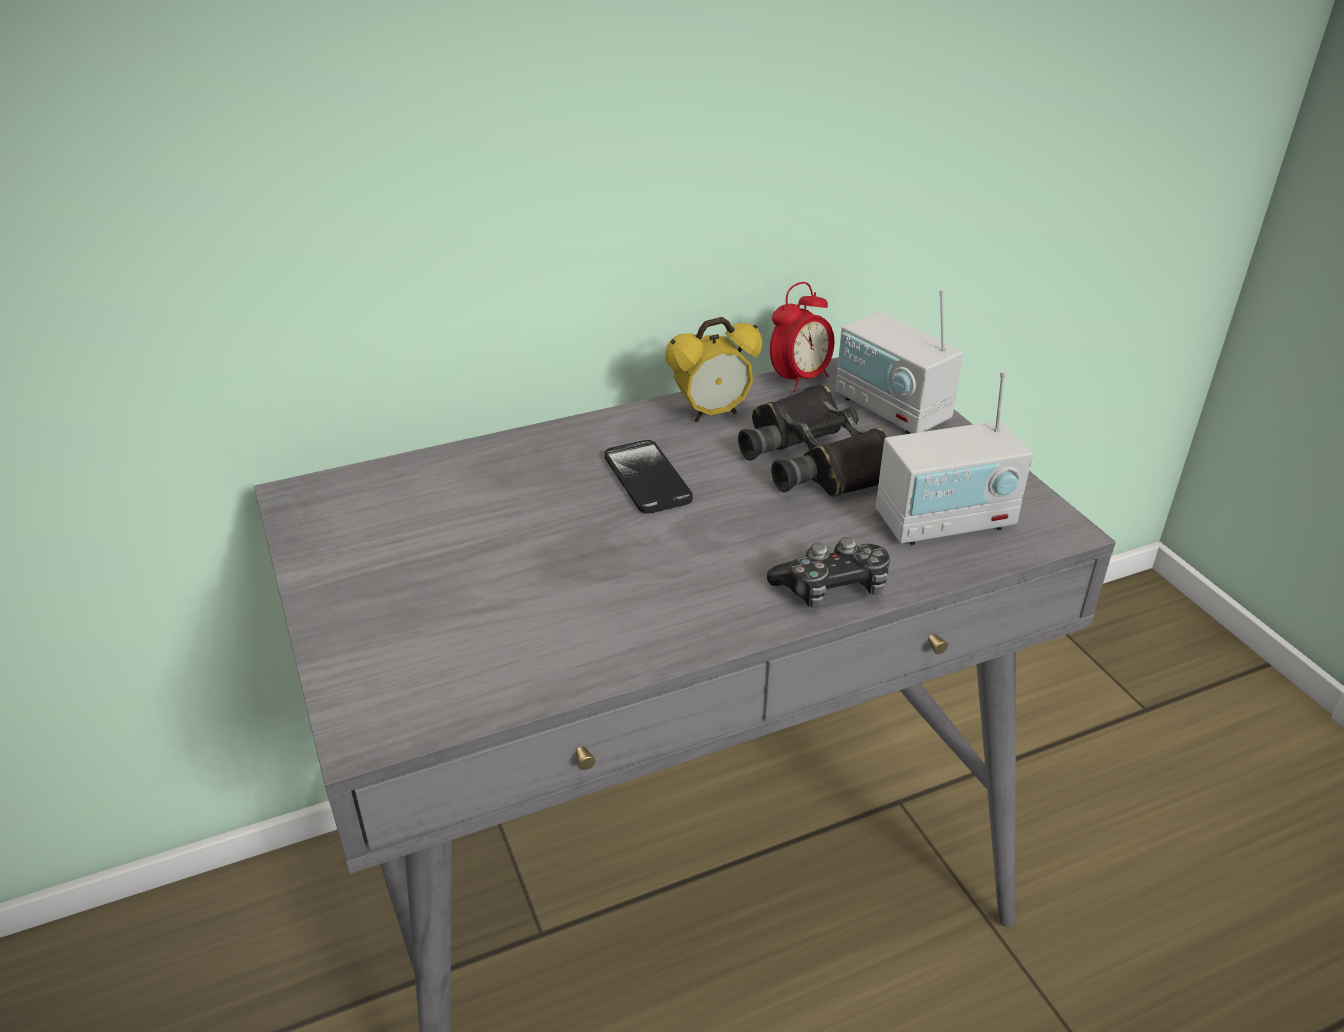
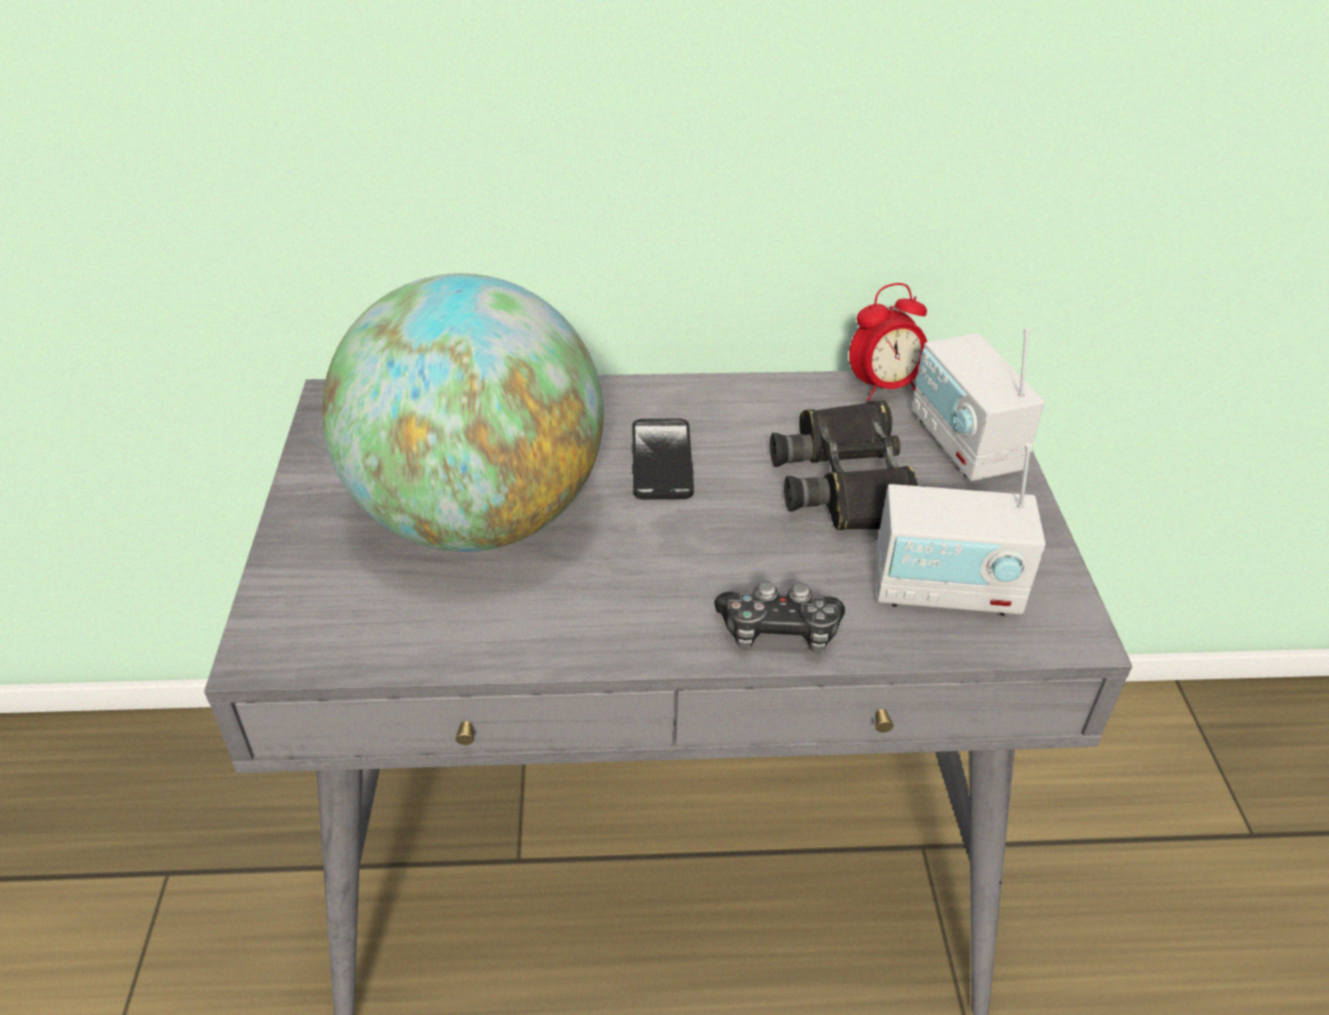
camera: 20 degrees right, 5 degrees up
alarm clock [665,317,762,422] -> none
none -> globe [322,273,604,552]

